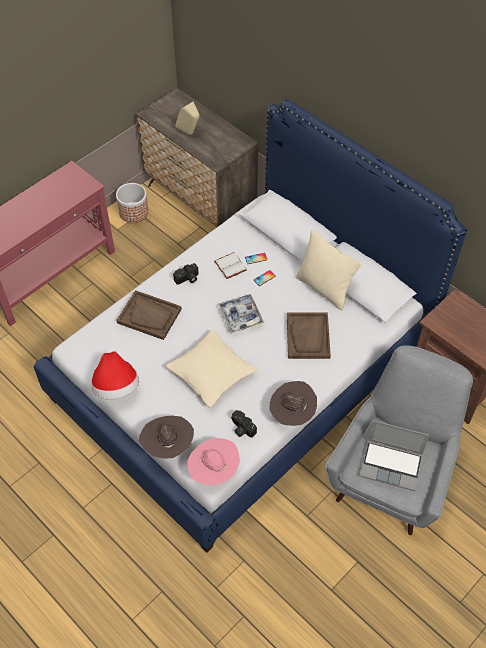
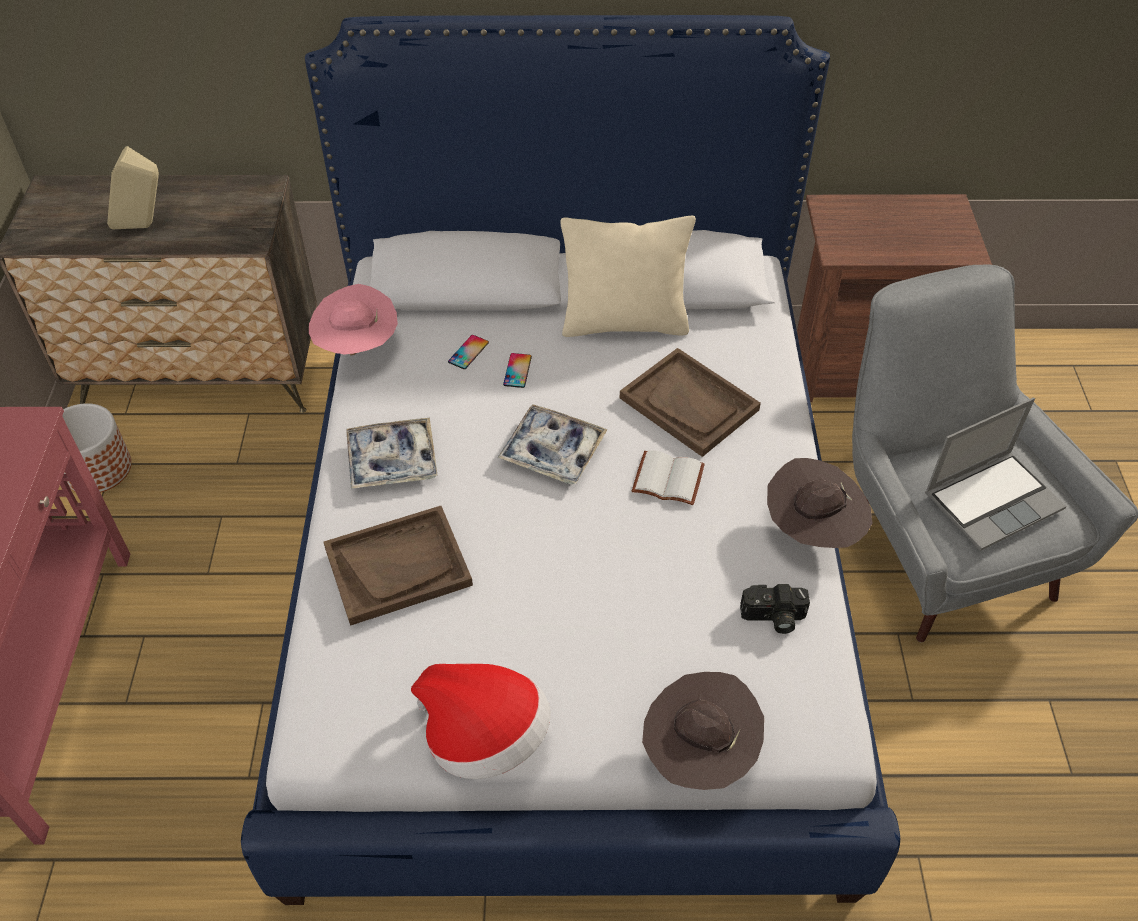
camera: 45 degrees left, 5 degrees down
beige pillow [166,330,258,408] -> none
camera [173,263,199,284] -> tray [346,418,438,489]
pink hat [187,438,240,486] -> pink hat moved to [309,284,398,355]
white book [214,252,247,279] -> white book moved to [632,450,705,505]

